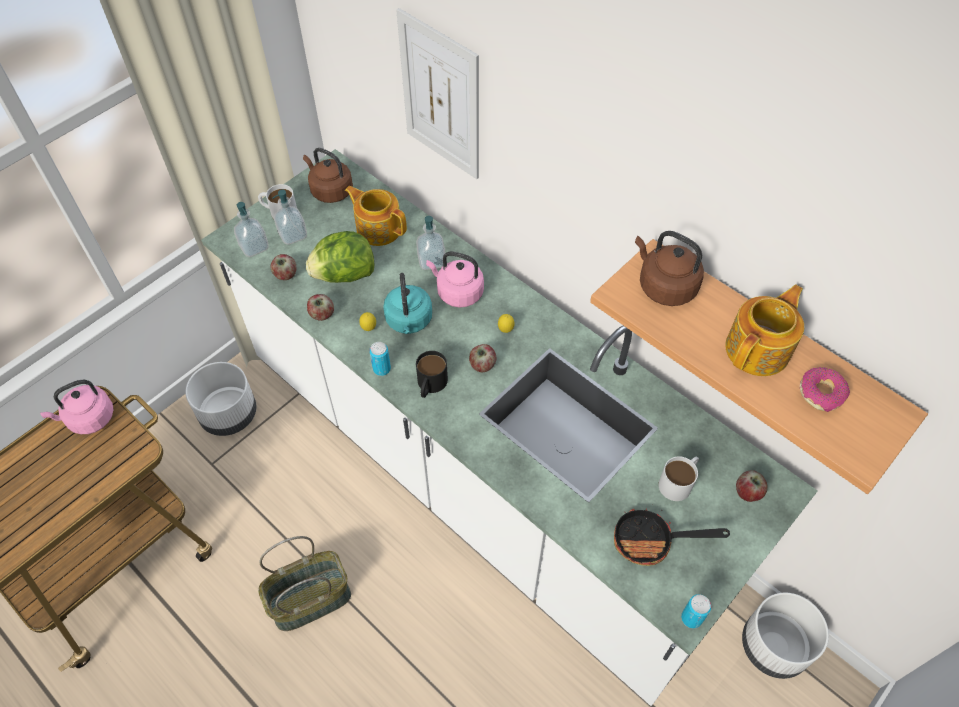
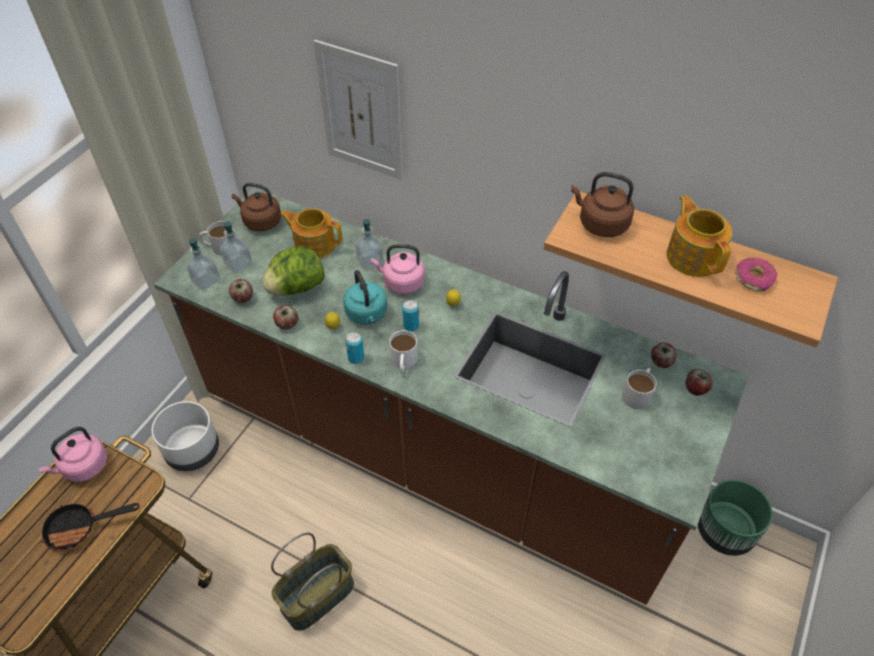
camera: 15 degrees left, 5 degrees down
white counter [201,149,817,706] -> brown counter [154,187,749,605]
black mug [416,351,448,398] -> white mug [389,330,418,373]
apple [469,344,497,372] -> apple moved to [651,342,677,368]
frying pan [614,504,730,566] -> frying pan moved to [41,502,140,552]
can [681,594,711,629] -> can moved to [402,300,419,332]
teapot [725,284,804,376] -> teapot turned 45 degrees counterclockwise [666,195,732,277]
white planter [742,593,829,679] -> green planter [698,480,773,556]

